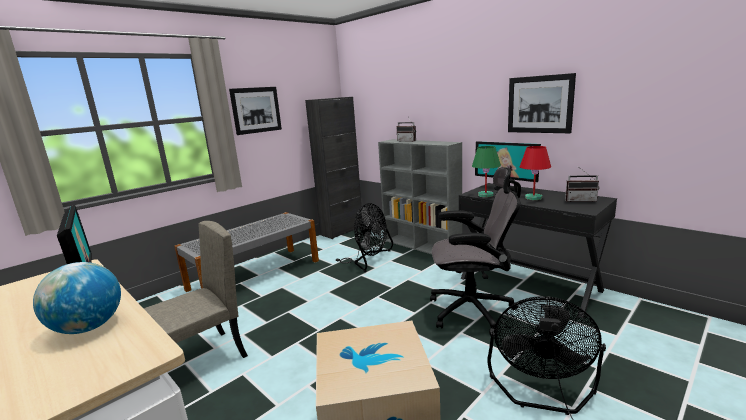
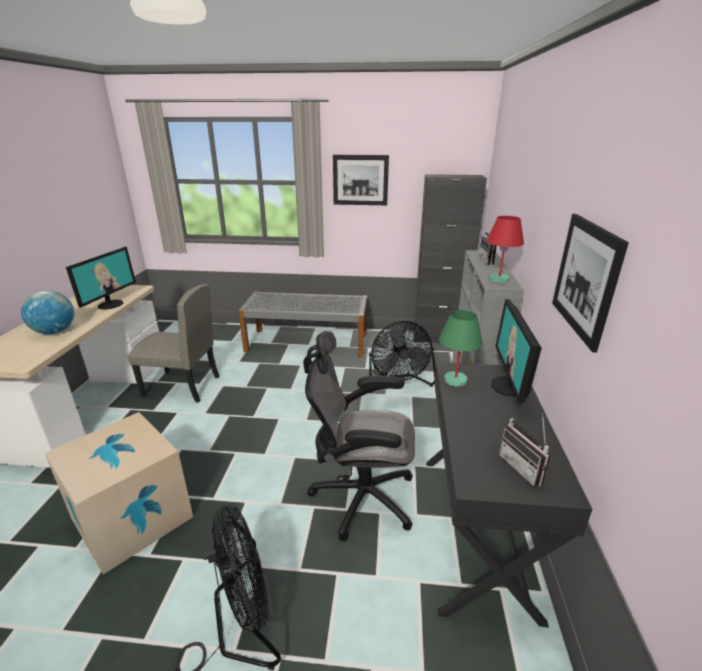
camera: 50 degrees right, 10 degrees up
office chair [430,167,521,335] -> office chair turned 135 degrees clockwise [303,331,415,541]
red table lamp [520,146,551,200] -> red table lamp moved to [486,216,524,283]

